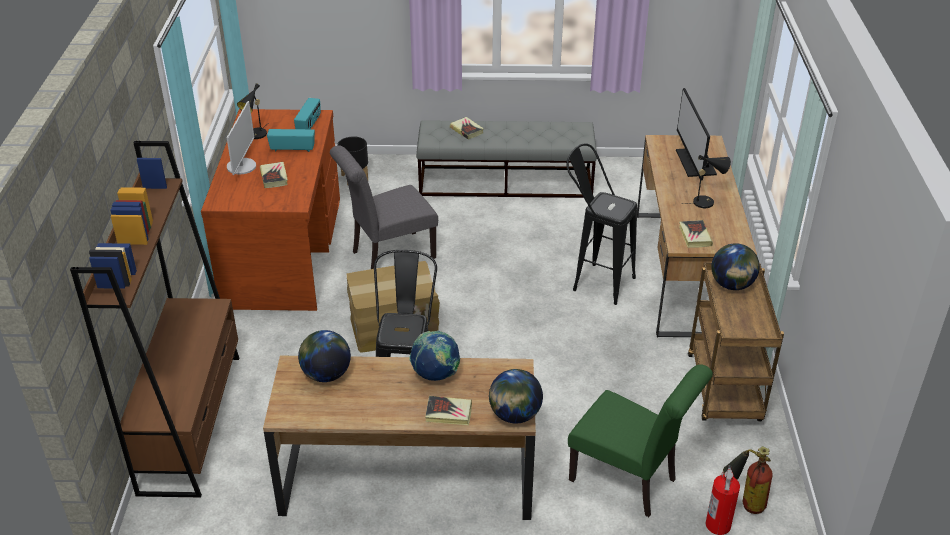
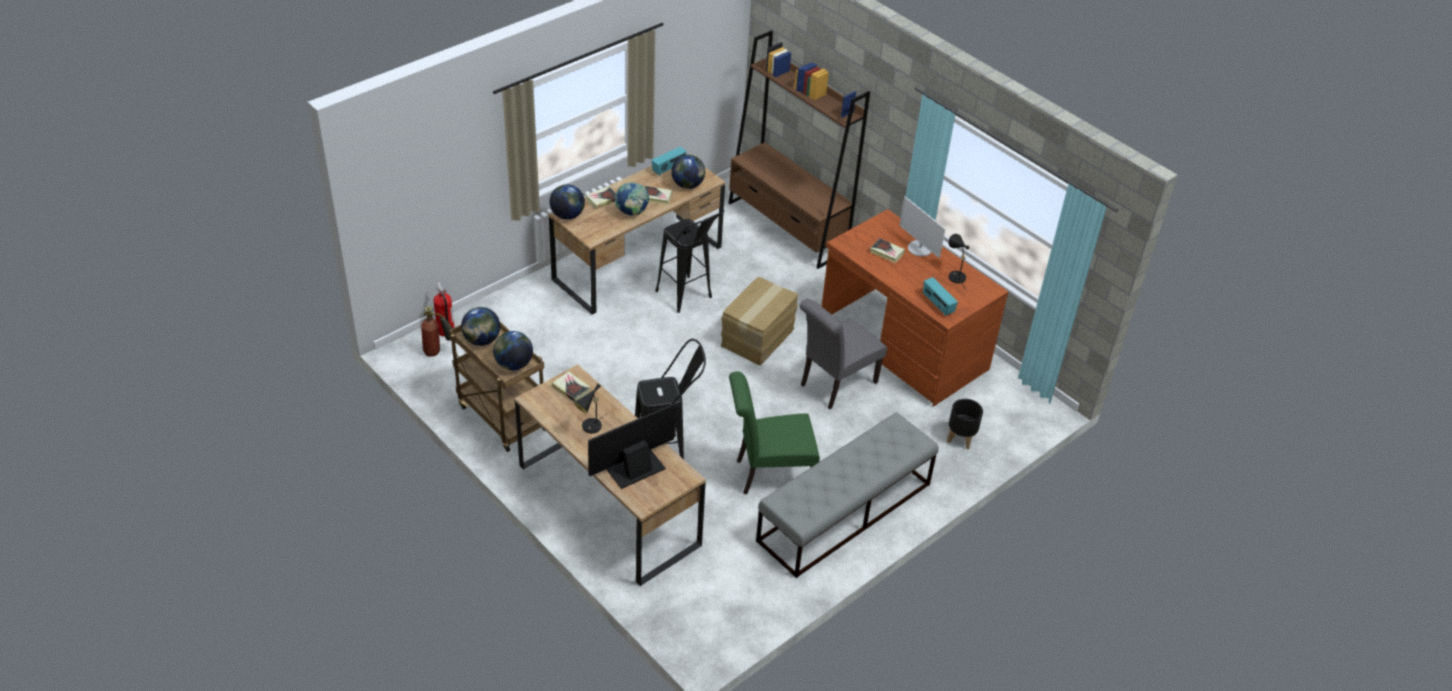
camera: 135 degrees right, 5 degrees up
radio [267,129,315,152] -> radio moved to [651,147,687,176]
grey chair [330,145,438,269] -> grey chair turned 150 degrees counterclockwise [800,299,887,409]
book [450,117,484,140] -> book moved to [645,186,672,205]
green chair [568,364,713,517] -> green chair moved to [729,371,820,494]
monitor [676,88,717,180] -> monitor turned 75 degrees counterclockwise [588,404,675,489]
none -> globe [461,307,500,346]

